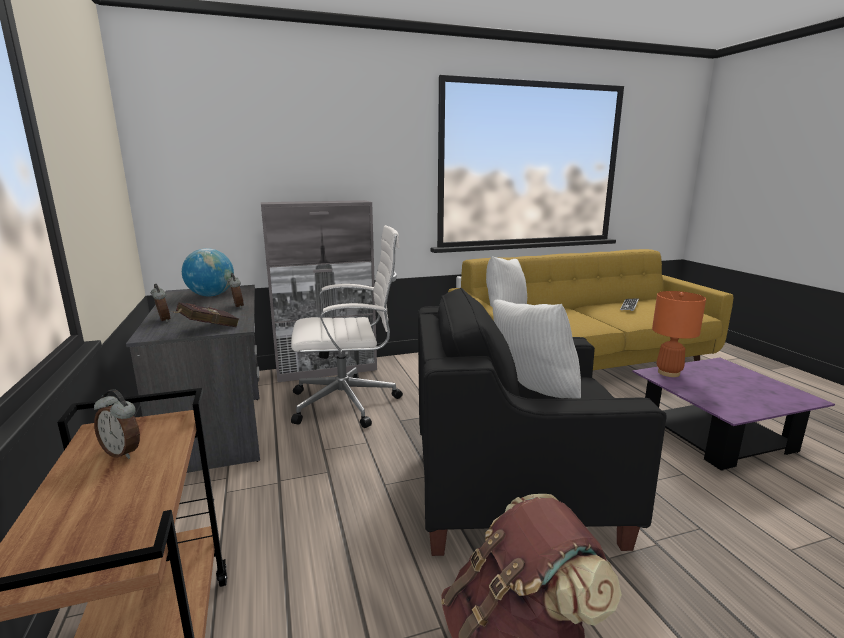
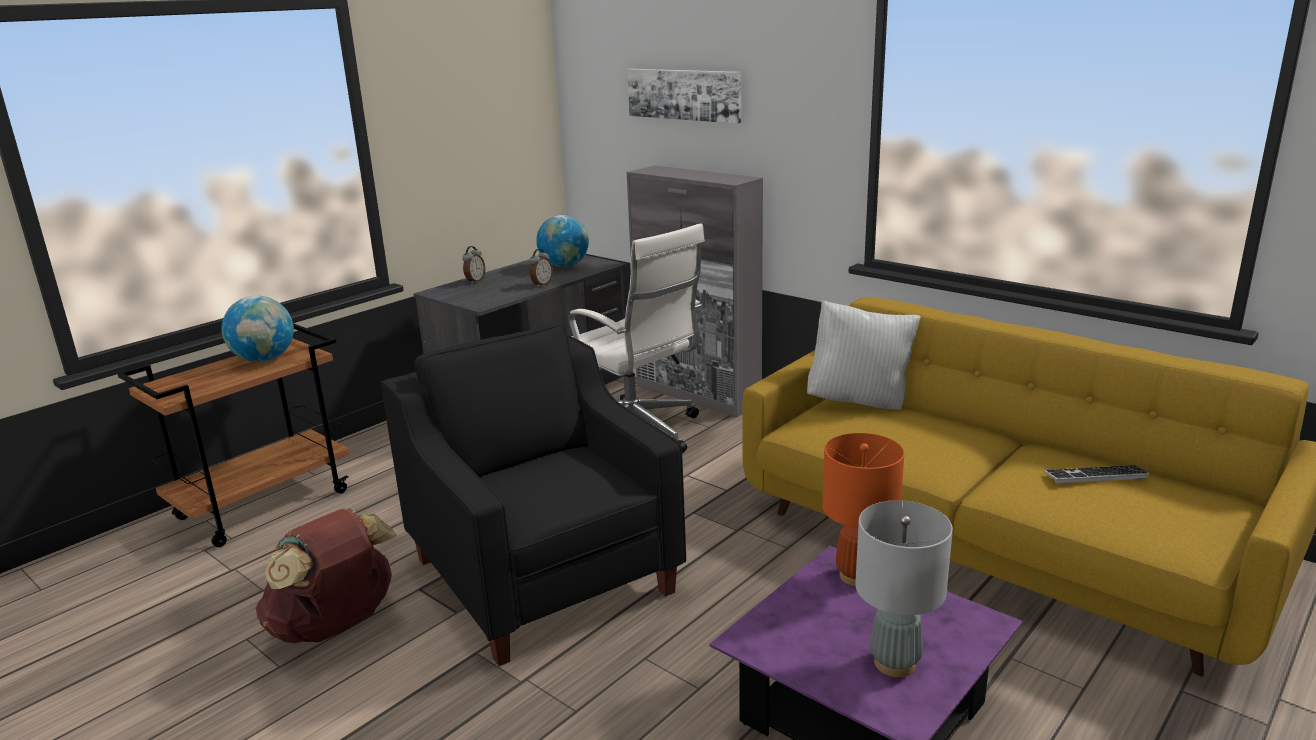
camera: 60 degrees right, 5 degrees up
alarm clock [94,389,140,459] -> globe [222,296,294,362]
red book [172,302,239,327] -> none
white pillow [493,300,581,399] -> none
none -> picture [627,69,741,124]
none -> grey table lamp [855,500,953,677]

